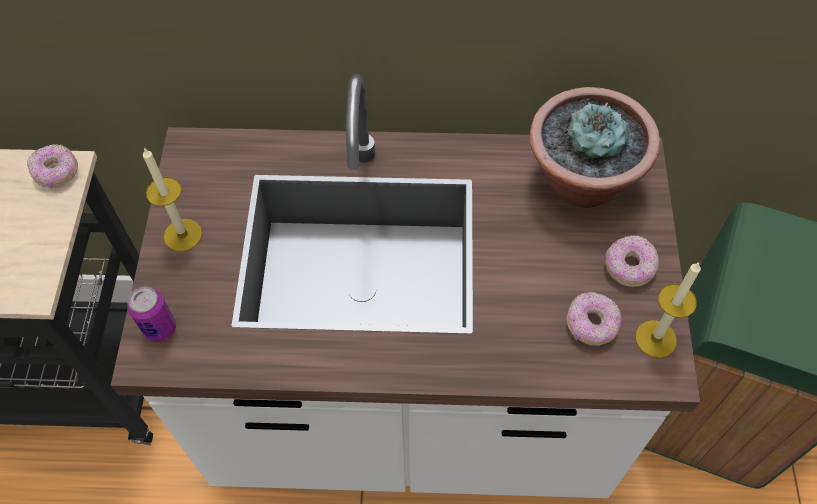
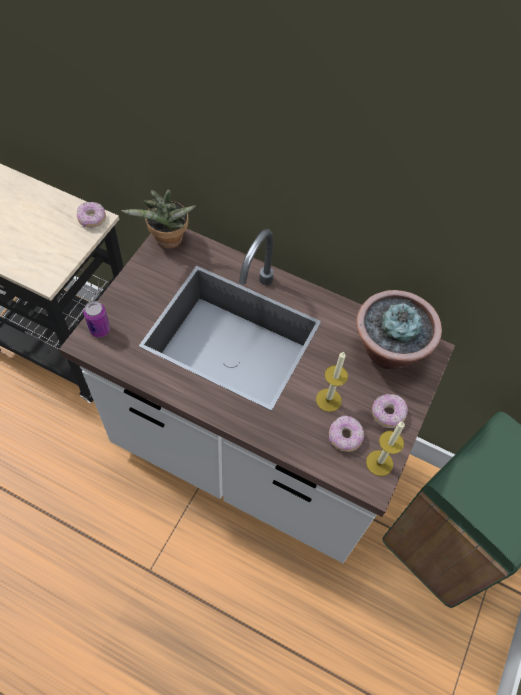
camera: 20 degrees right, 0 degrees up
candle [143,148,202,252] -> candle moved to [316,351,348,412]
none -> potted plant [121,190,196,249]

